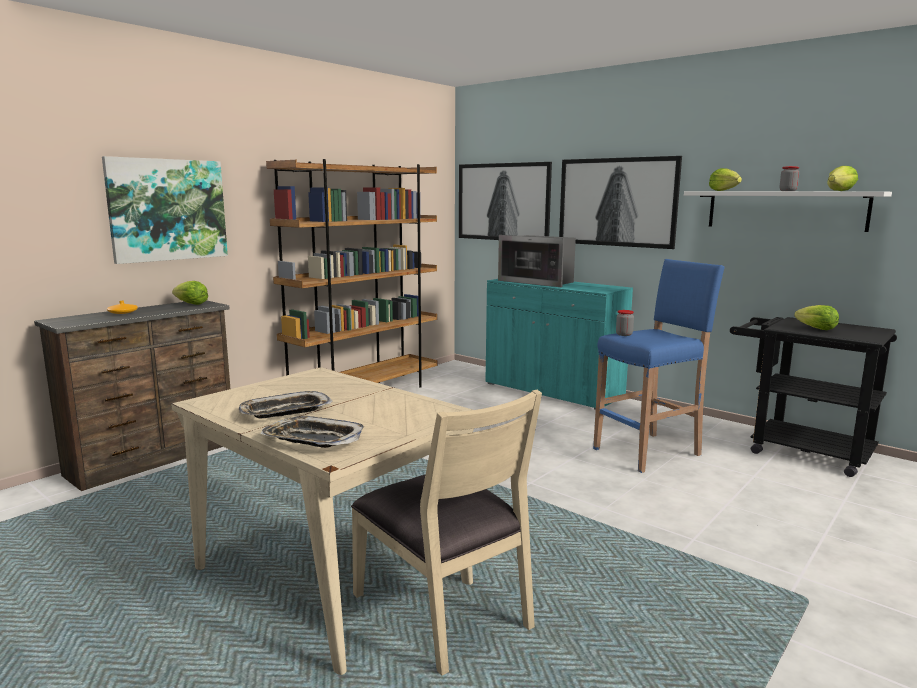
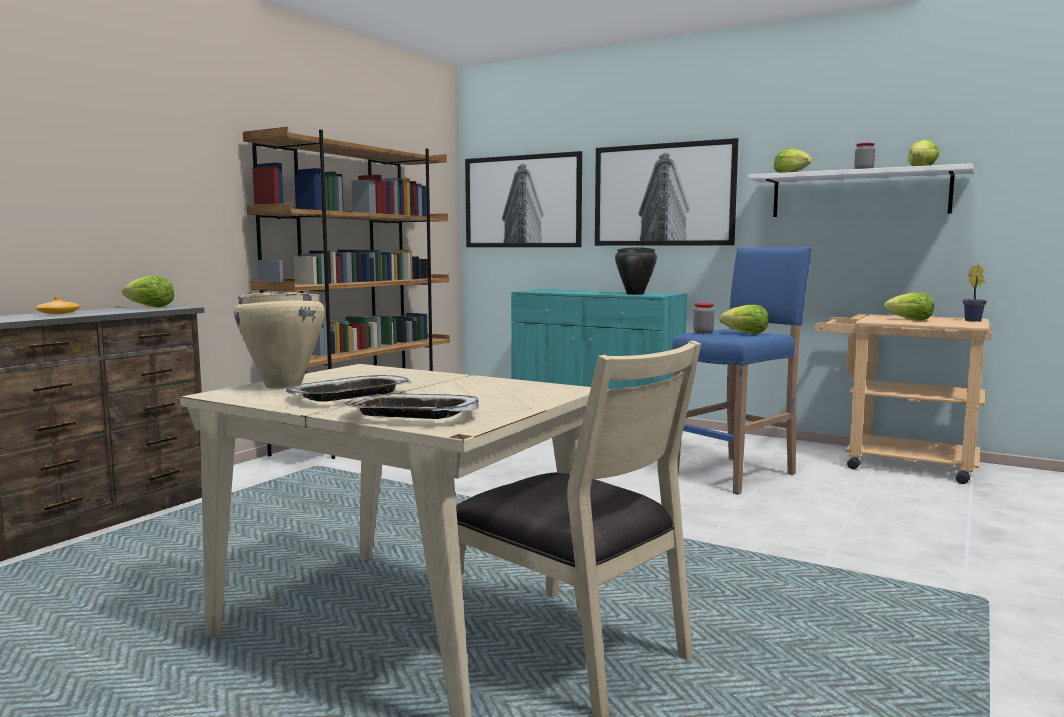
camera: 10 degrees left, 5 degrees down
picture [102,156,228,264] -> none
microwave [498,235,576,287] -> none
black cart [730,317,897,477] -> beige cart [814,314,992,484]
none -> beige cooking pot [234,292,325,389]
none -> black cooking pot [615,247,657,295]
none -> lettuce [720,305,769,334]
none -> potted plant [963,264,987,321]

